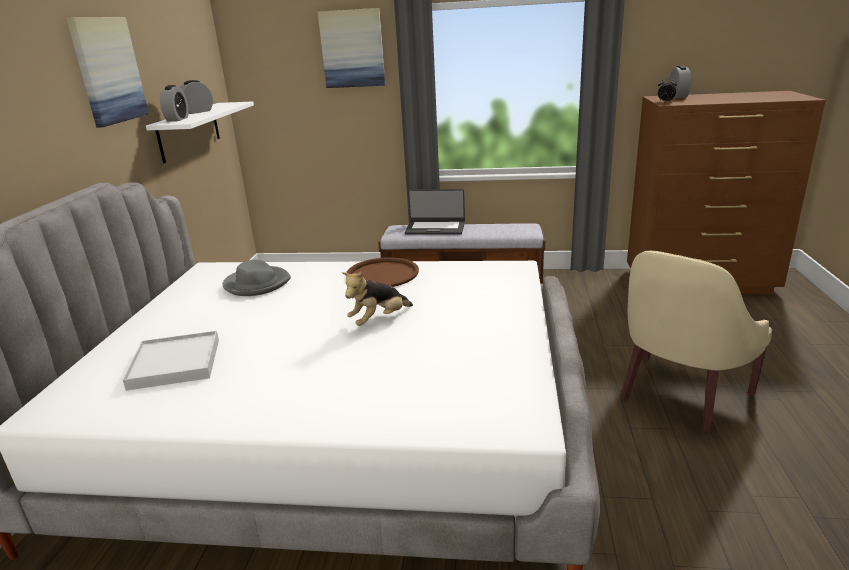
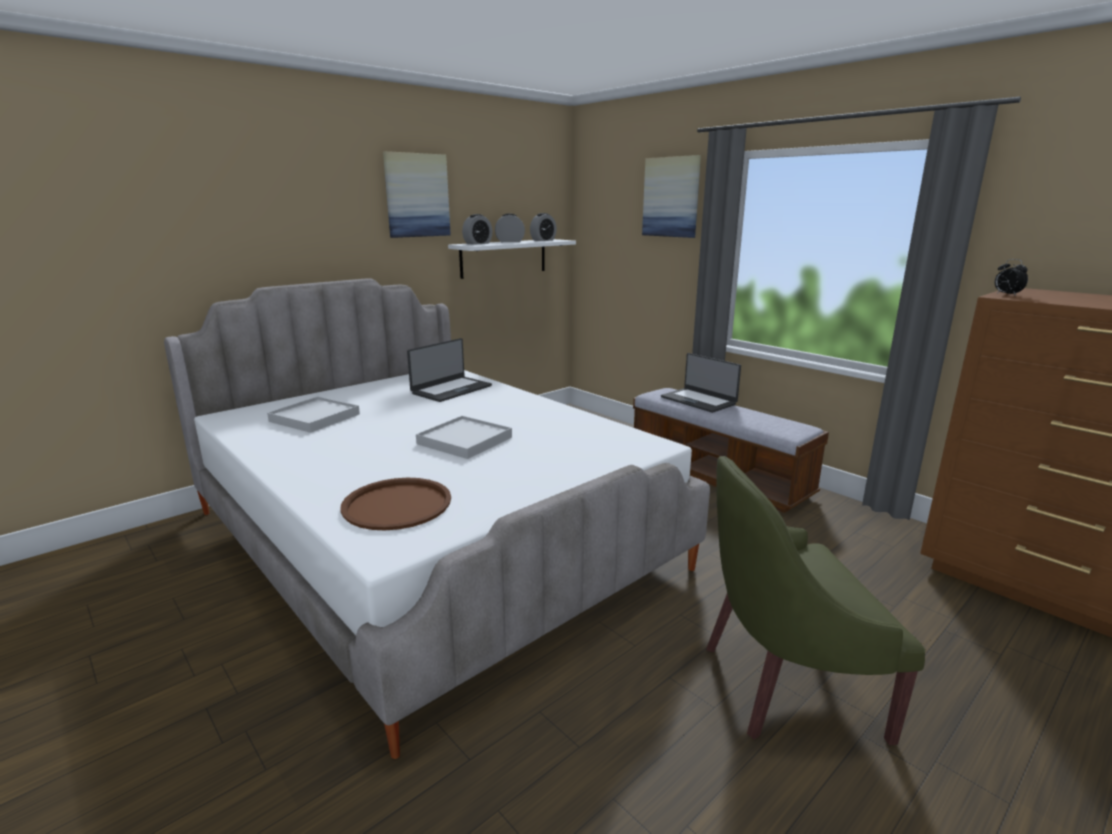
camera: 40 degrees right, 5 degrees down
grey hat [223,260,291,296] -> laptop [407,338,492,402]
plush toy [342,271,413,326] -> white tray [416,416,512,459]
brown tray [346,257,419,287] -> brown tray moved to [340,478,451,530]
beige armchair [620,251,772,432] -> green armchair [706,456,925,745]
alarm clock [669,66,691,98] -> alarm clock moved to [530,213,557,241]

